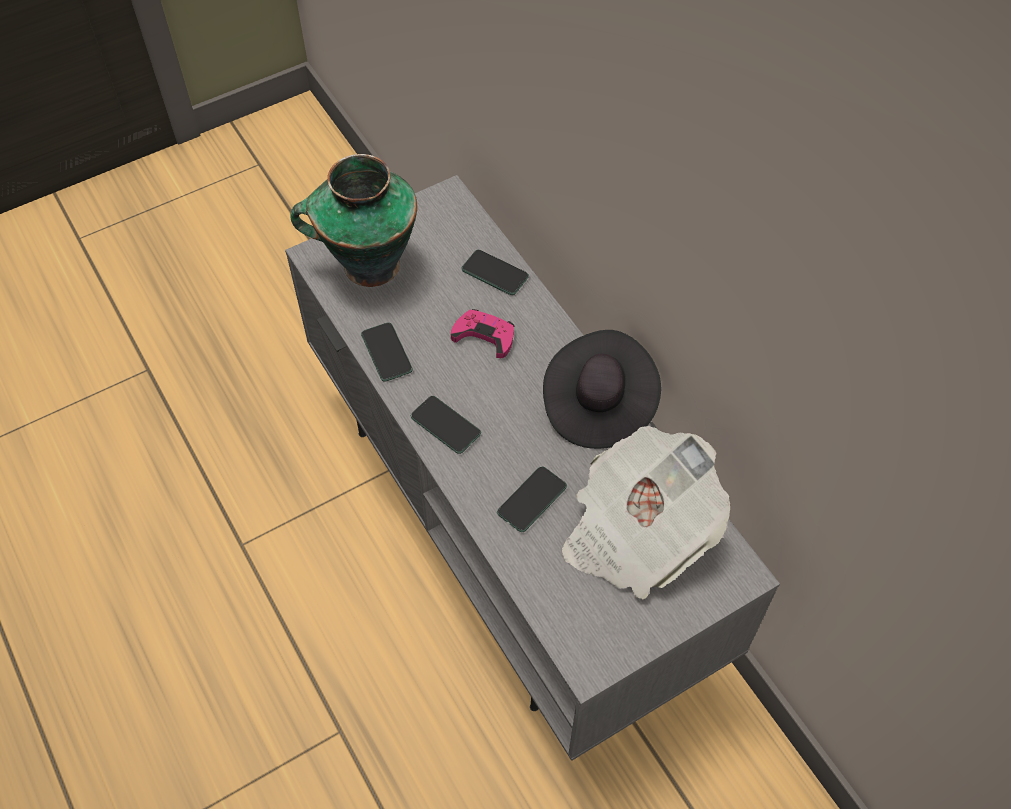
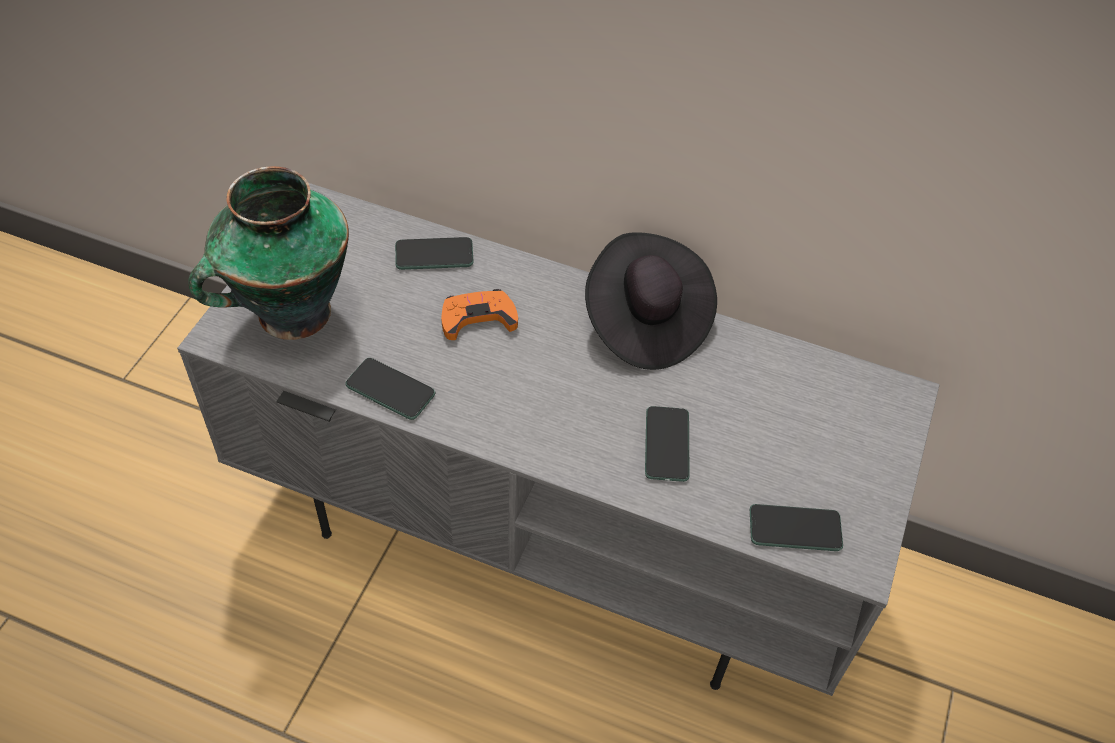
camera: 40 degrees left, 5 degrees down
phone [411,396,481,454] -> phone moved to [750,504,843,551]
pink game controller [451,309,514,358] -> orange game controller [441,289,518,340]
newspaper [562,426,730,599] -> none

